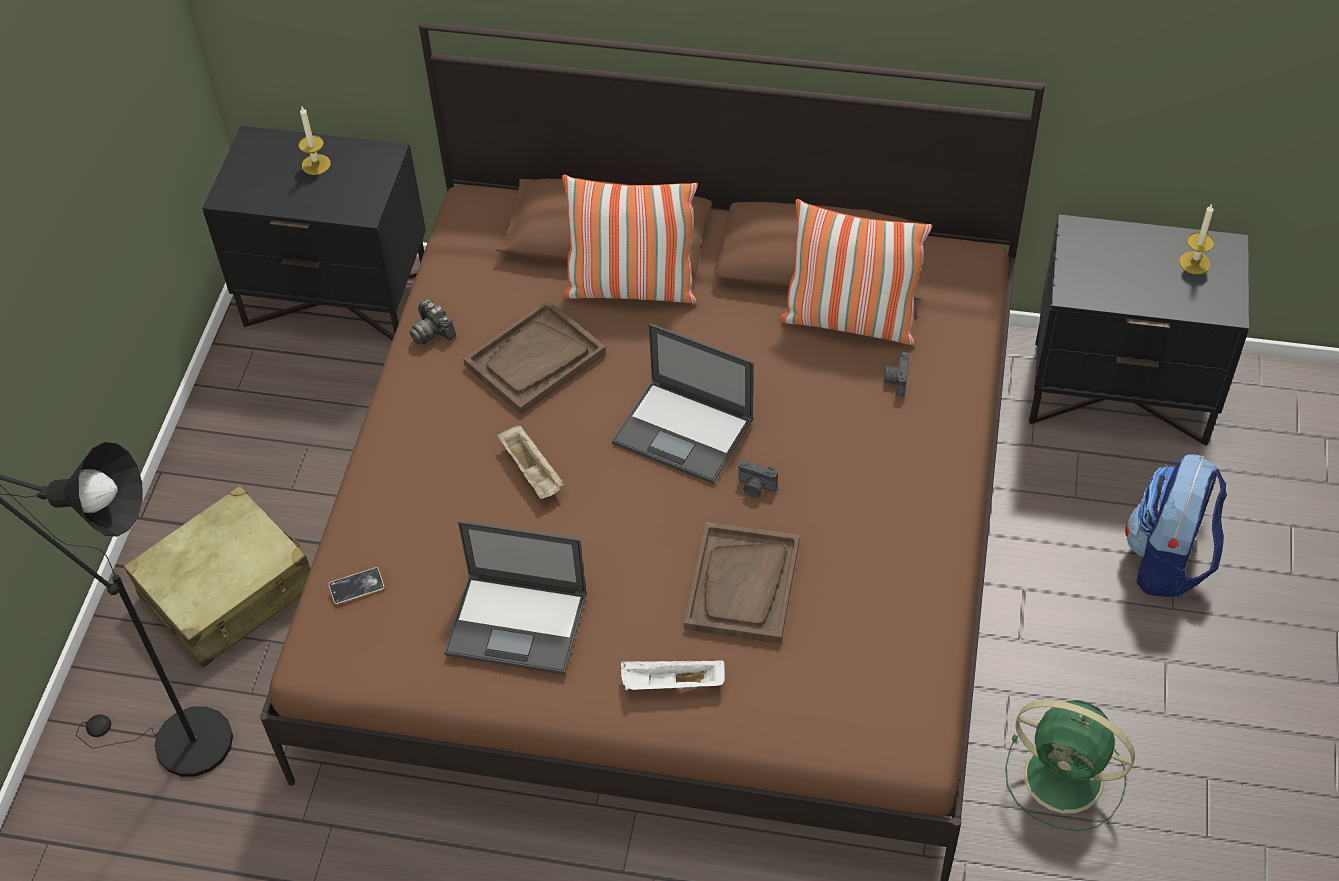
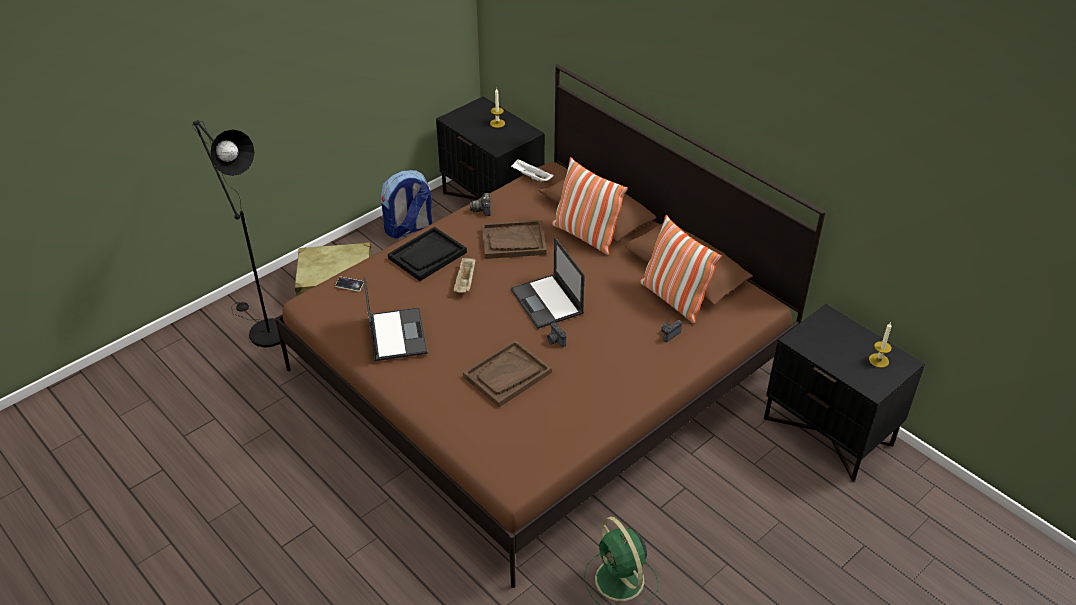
camera: 35 degrees right, 10 degrees down
laptop [444,520,587,675] -> laptop turned 150 degrees counterclockwise [364,276,428,361]
white tray [621,660,725,690] -> white tray moved to [511,159,554,182]
backpack [1125,454,1227,597] -> backpack moved to [381,170,432,239]
none -> black tray [388,227,467,281]

